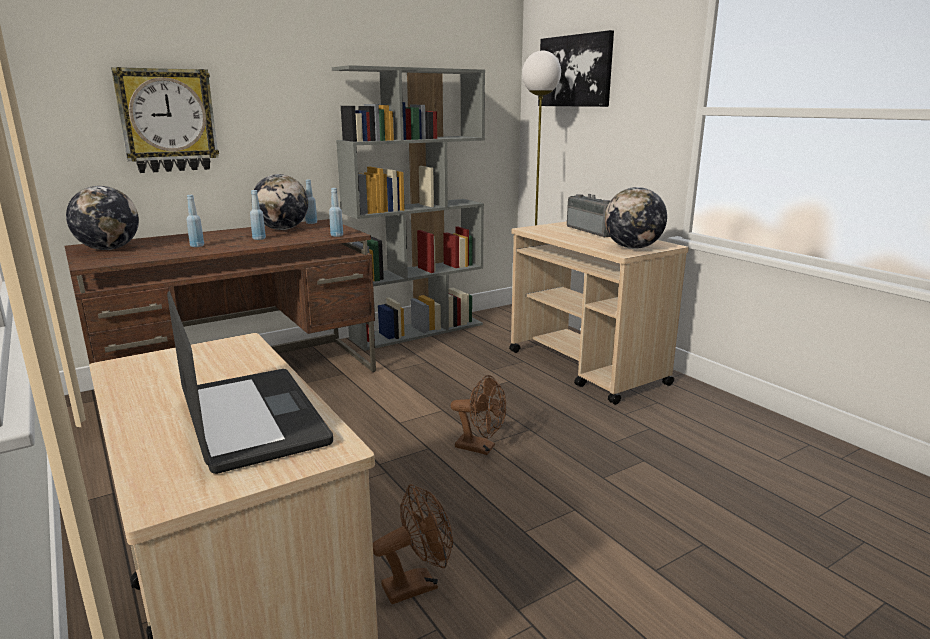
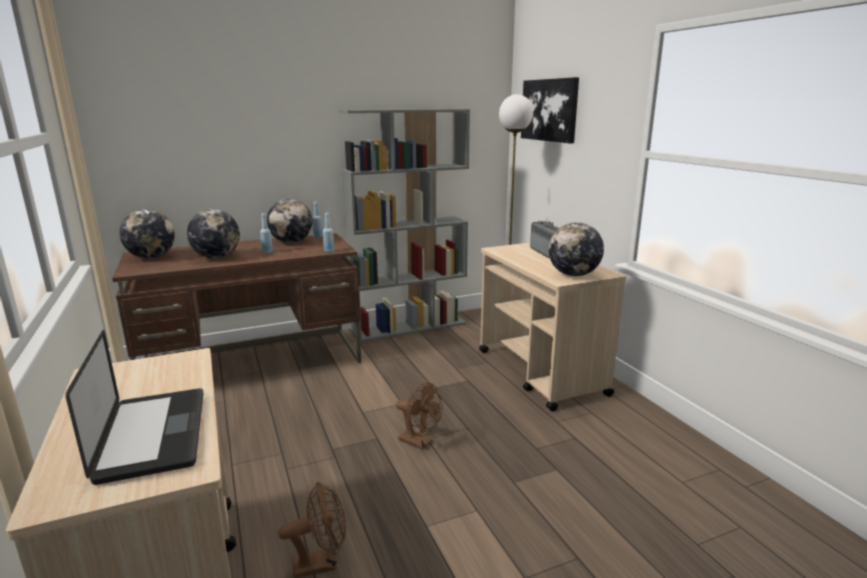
camera: 10 degrees right, 0 degrees up
wall clock [111,67,219,173] -> none
blue bottle [186,195,204,247] -> globe [187,209,240,259]

